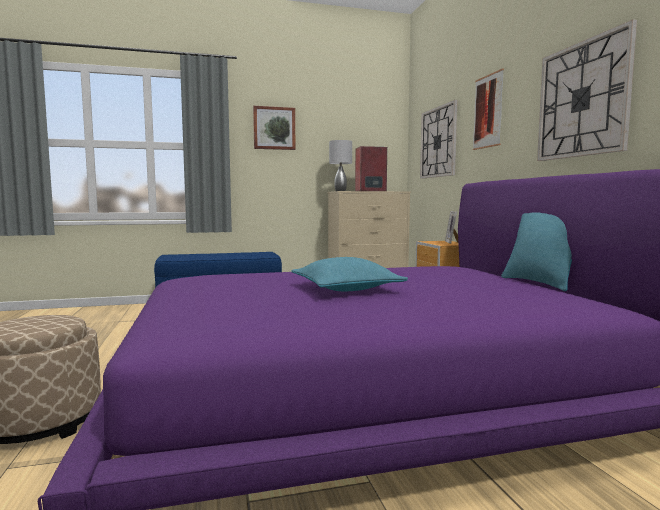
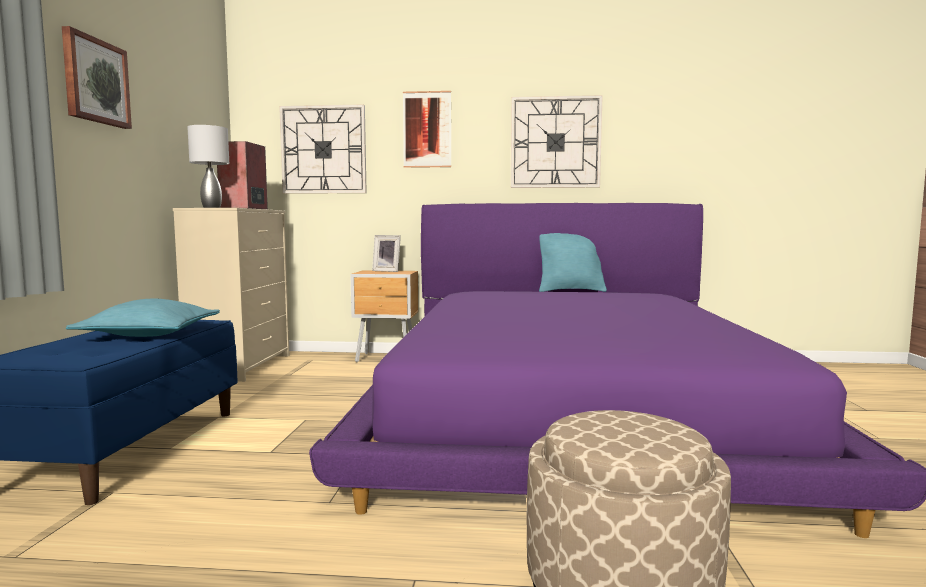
camera: 70 degrees left, 0 degrees up
turquoise pillow [291,257,408,291] -> turquoise pillow moved to [66,299,220,337]

